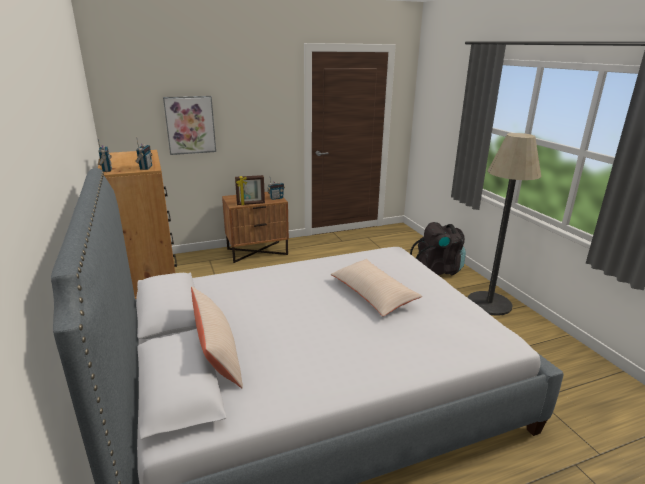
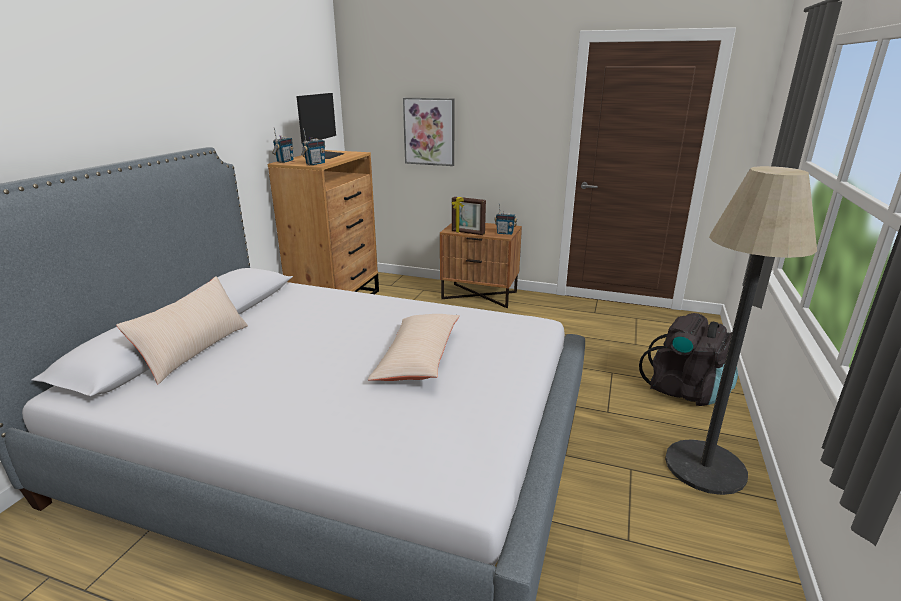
camera: 40 degrees right, 0 degrees up
none -> monitor [296,93,345,159]

